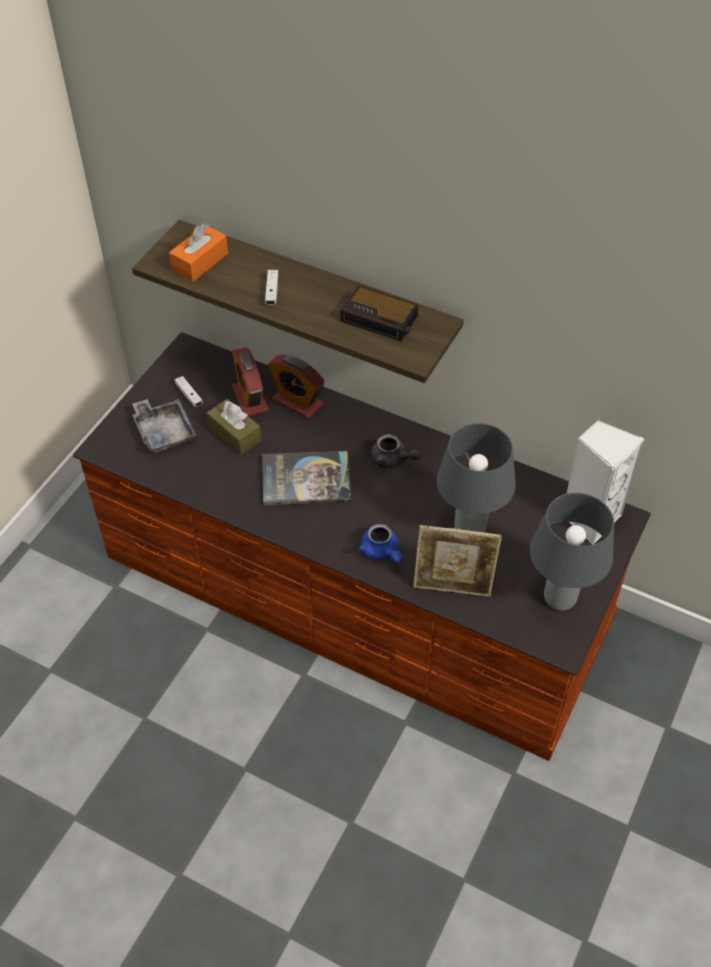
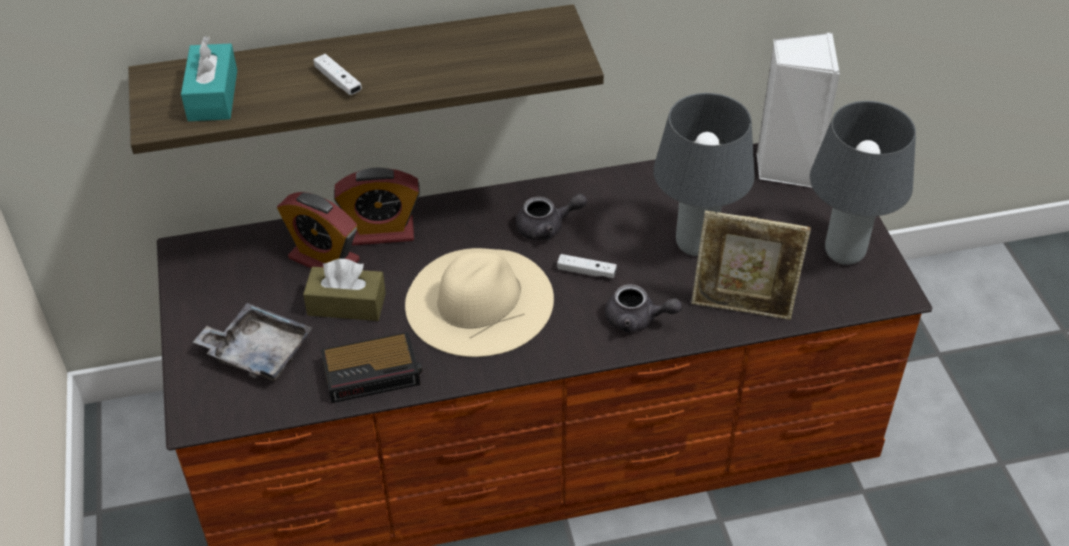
camera: 40 degrees left, 5 degrees down
orange tissue box [169,223,228,282] -> turquoise tissue box [181,36,237,121]
white game controller [175,376,203,407] -> white game controller moved to [557,254,617,278]
book [262,451,351,505] -> beige hat [405,248,554,357]
alarm clock [341,286,418,341] -> alarm clock moved to [321,332,423,403]
blue teapot [358,524,403,563] -> grey teapot [605,284,682,332]
picture frame [413,525,502,597] -> picture frame turned 45 degrees clockwise [691,210,811,320]

